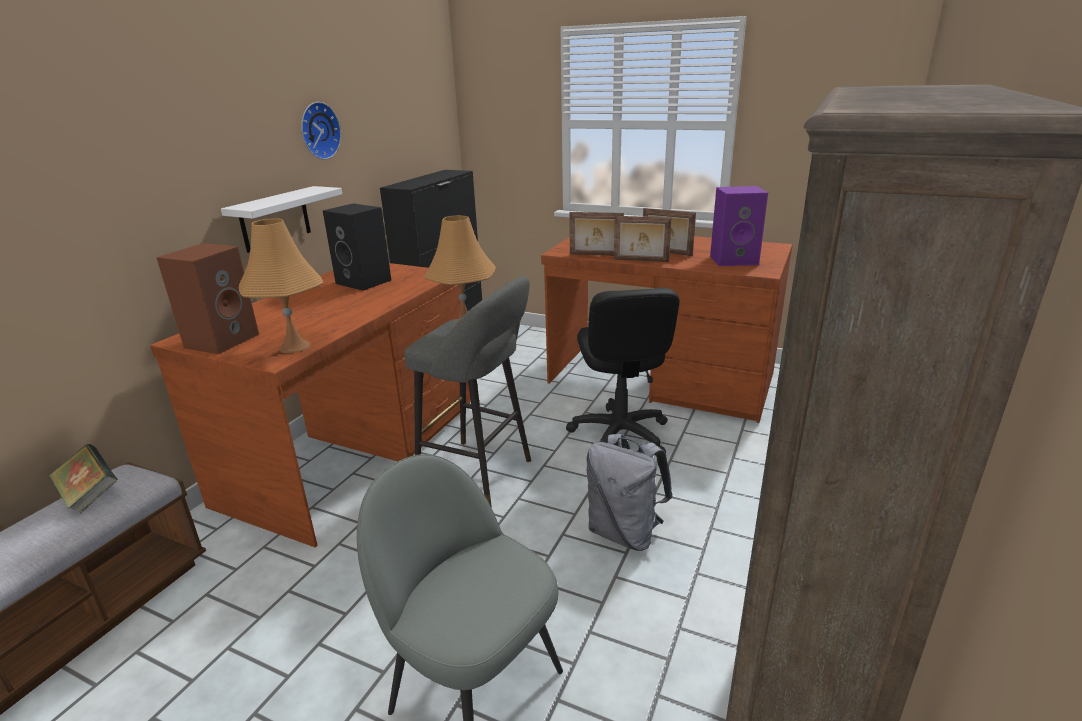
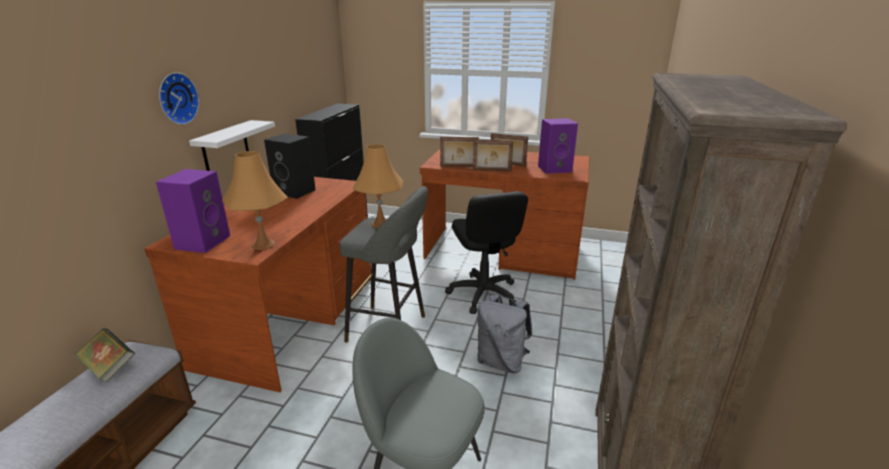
camera: 10 degrees left, 0 degrees up
brown speaker [156,243,259,354] -> purple speaker [156,169,230,253]
wall clock [301,102,341,160] -> wall clock moved to [159,72,199,125]

